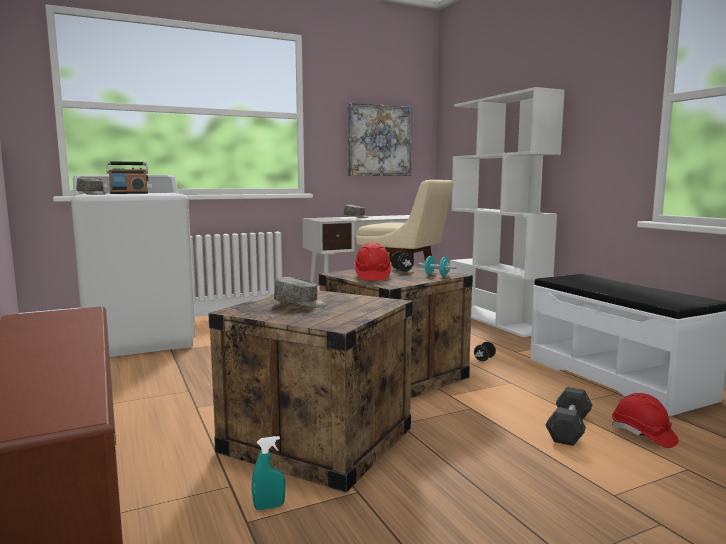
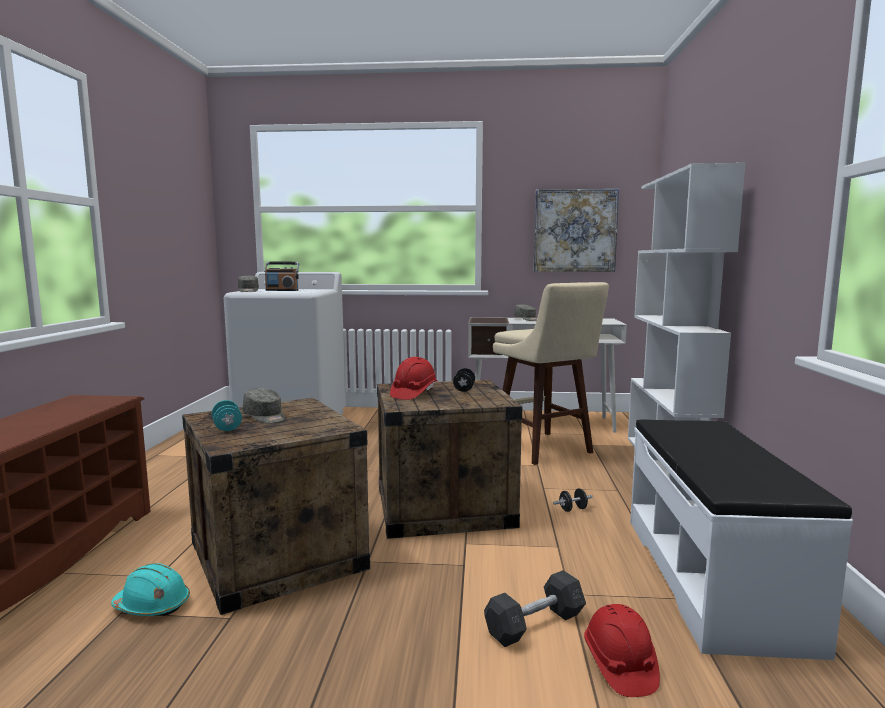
camera: 30 degrees right, 0 degrees up
turquoise spray bottle [252,436,285,510] -> turquoise hard hat [111,563,190,616]
turquoise dumbbell [418,256,456,276] -> turquoise dumbbell moved to [212,400,242,431]

